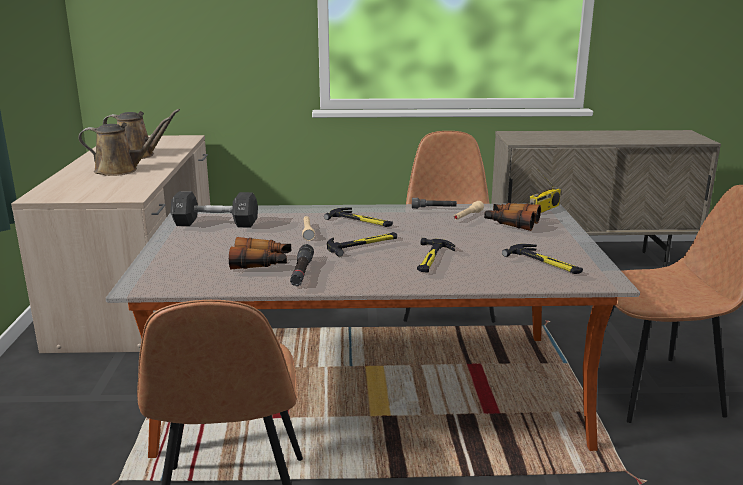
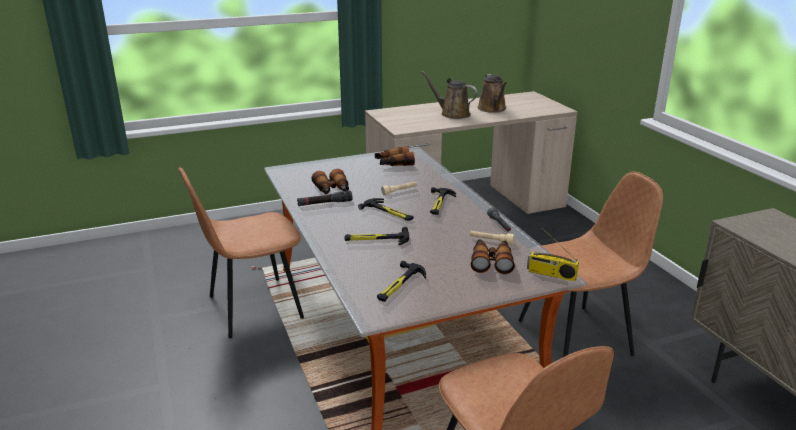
camera: 70 degrees right, 5 degrees up
brown watering can [78,118,170,176] -> brown watering can turned 150 degrees clockwise [421,71,478,119]
black dumbbell [170,191,258,228] -> binoculars [375,146,415,166]

